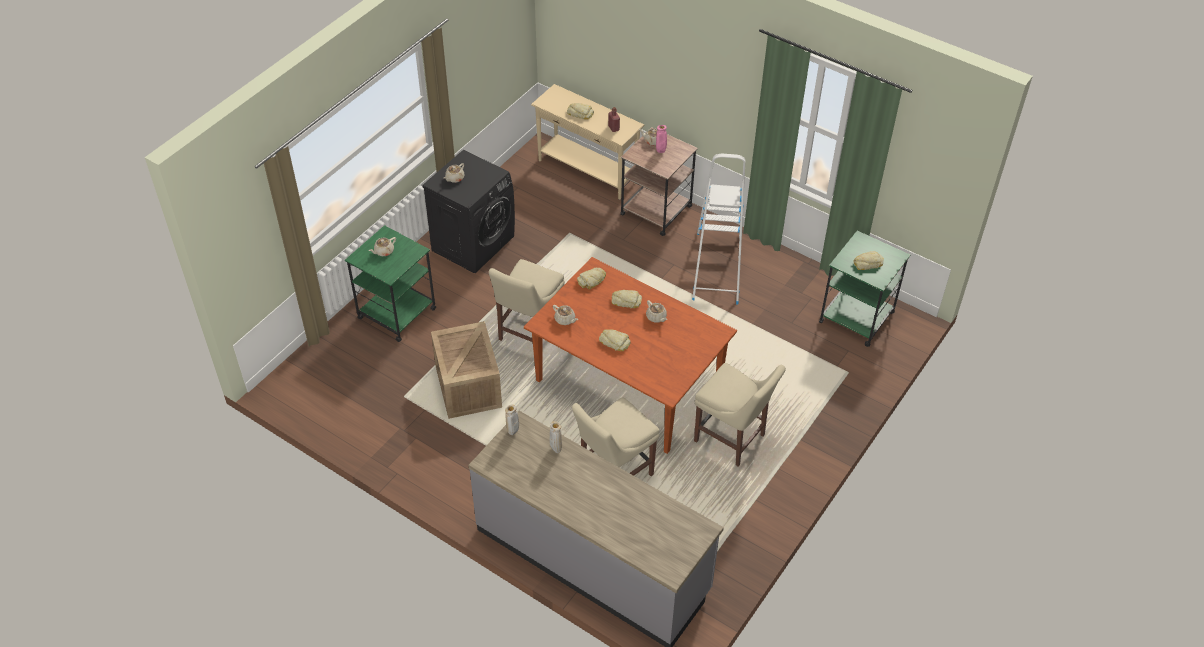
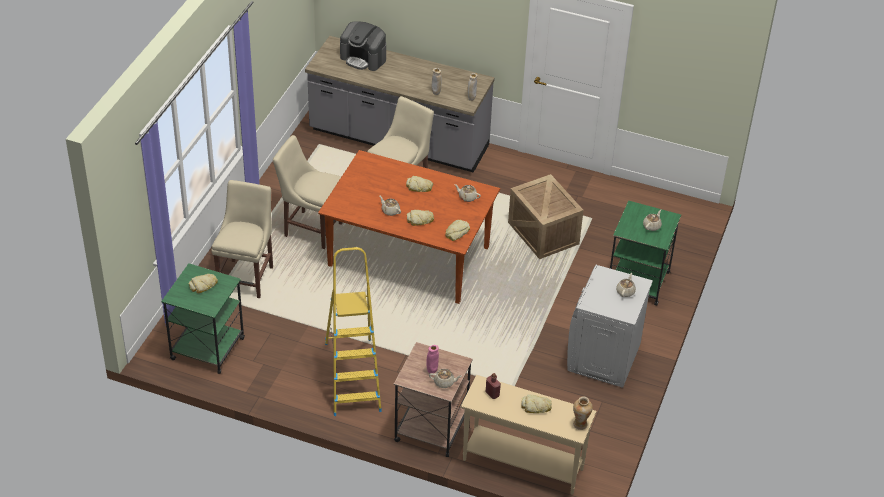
camera: 165 degrees right, 5 degrees down
black washing machine [422,150,515,273] -> white washing machine [567,265,653,388]
beige chair [489,259,565,342] -> beige chair moved to [211,180,273,298]
white step ladder [692,154,745,305] -> yellow step ladder [325,247,382,416]
none -> coffee machine [340,21,386,71]
none -> vase [573,396,593,430]

